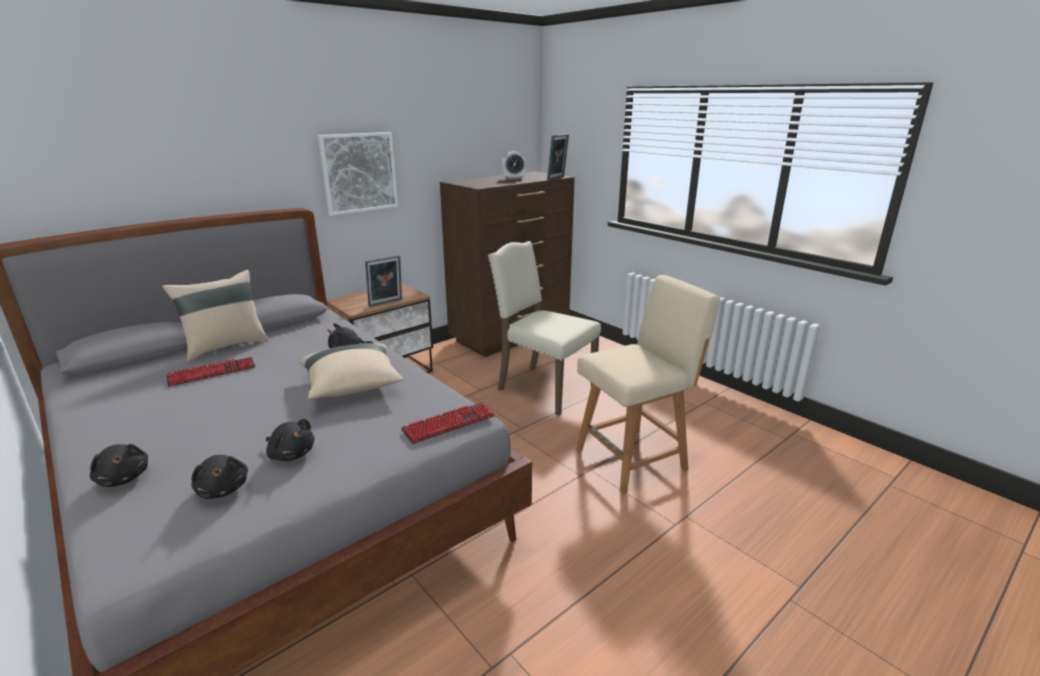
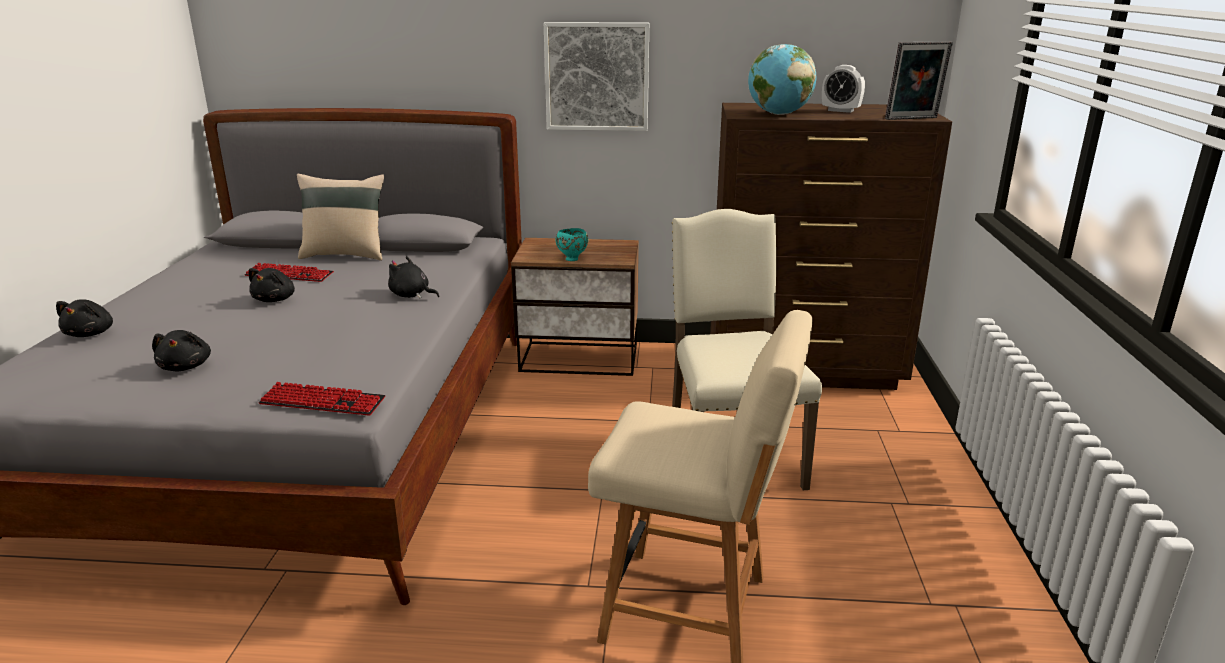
camera: 45 degrees right, 0 degrees up
black plush toy [191,455,248,499] -> black plush toy moved to [249,268,295,302]
beige pillow [299,343,403,399] -> none
picture frame [365,255,402,307] -> turquoise bowl [556,228,588,261]
none -> globe [748,44,816,115]

